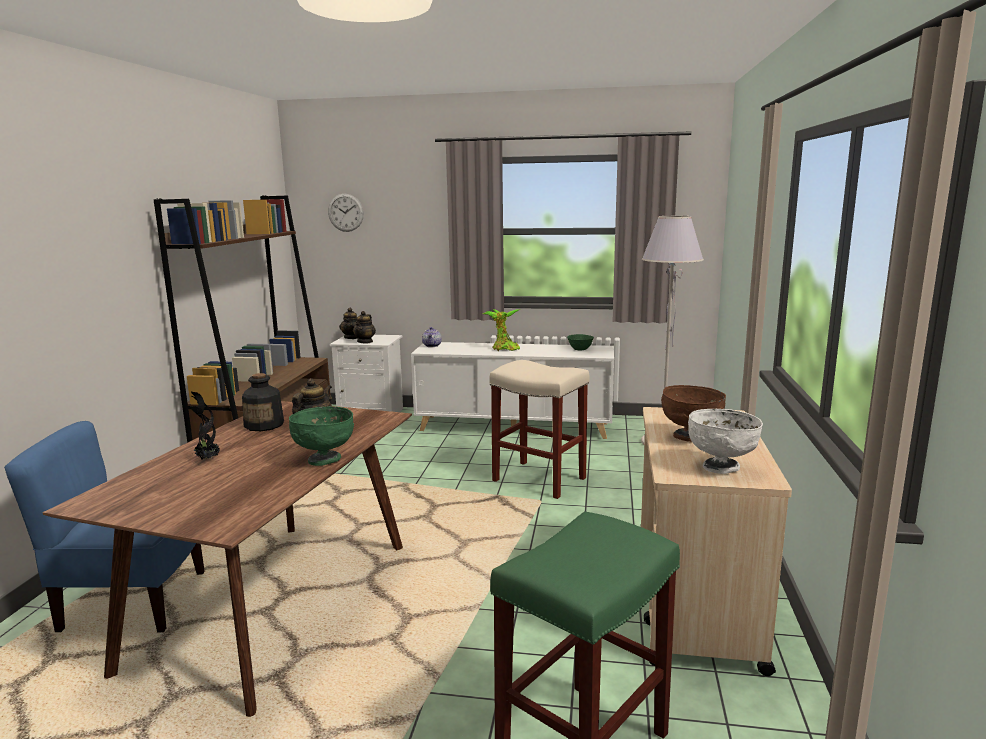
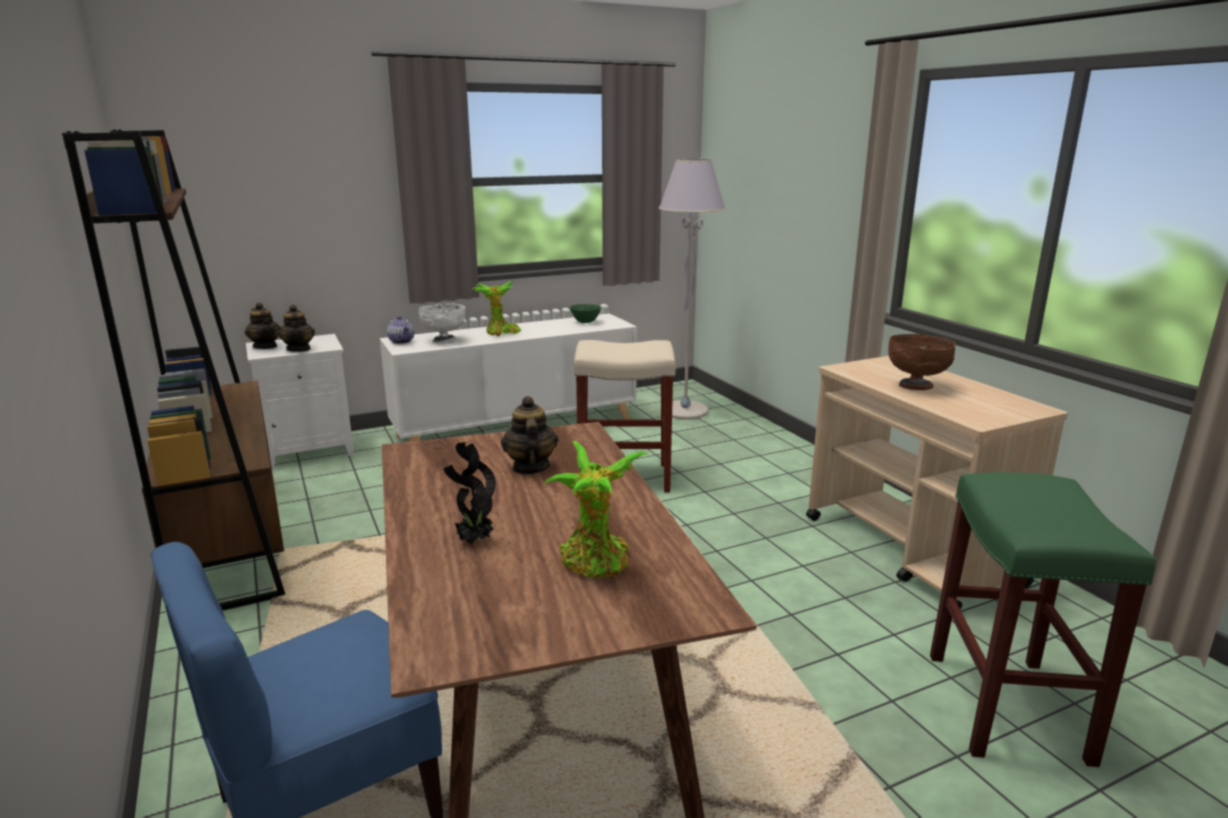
camera: 35 degrees left, 5 degrees up
bottle [242,373,284,431] -> none
green bowl [289,406,354,466] -> none
wall clock [328,194,364,232] -> none
white bowl [688,409,763,474] -> white bowl moved to [419,303,465,343]
none -> potted plant [544,441,649,578]

